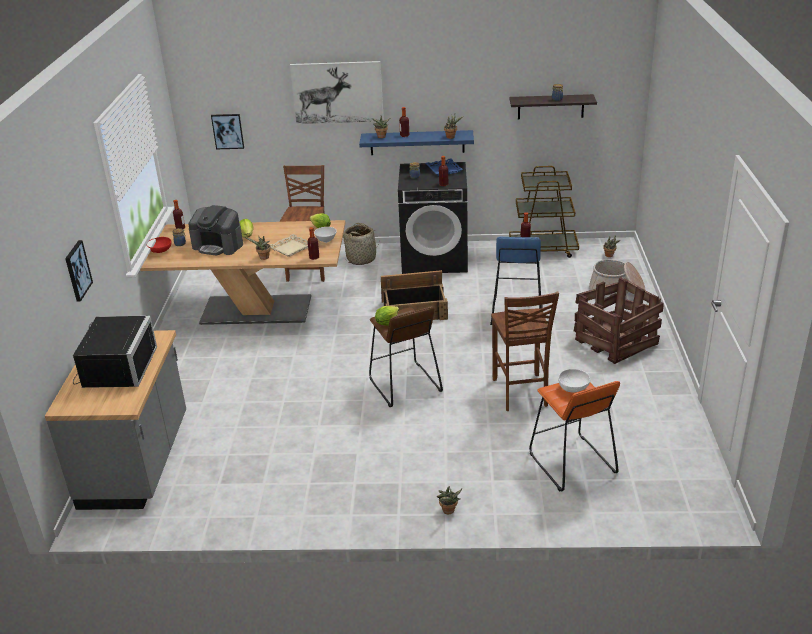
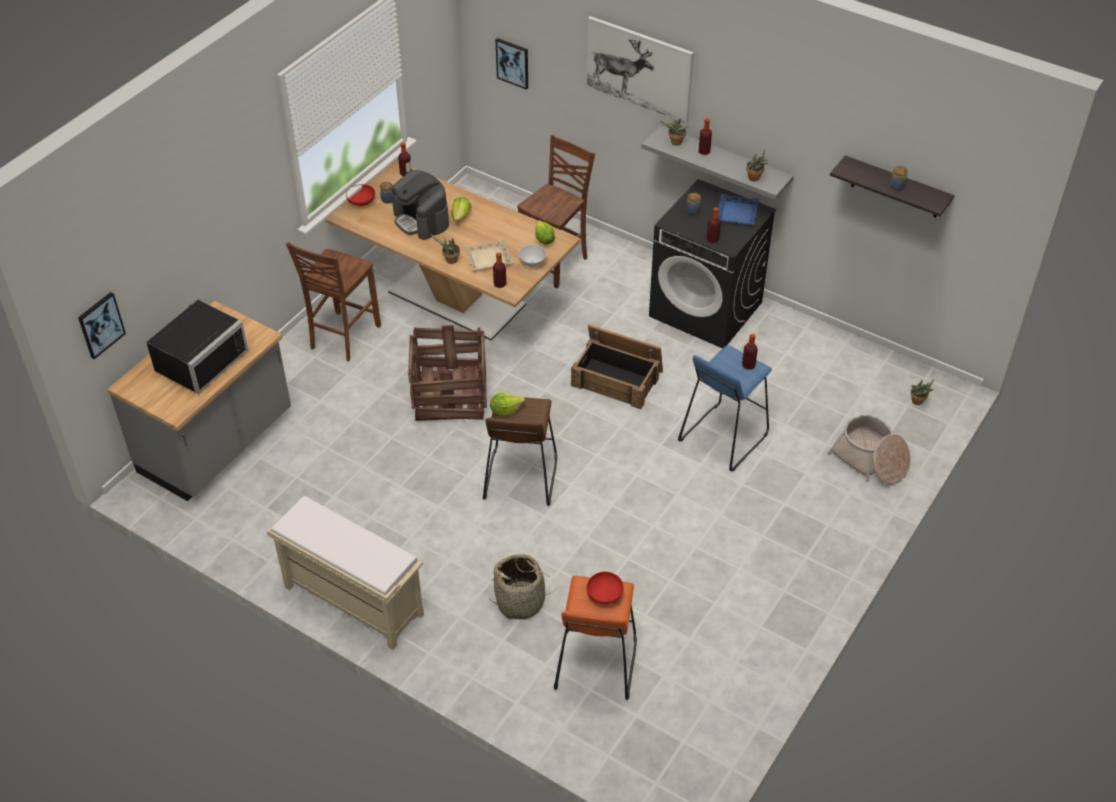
camera: 30 degrees right, 15 degrees up
picture [65,240,93,302] -> picture moved to [78,292,126,359]
basket [343,223,378,265] -> basket moved to [489,554,557,620]
blue shelf [359,130,474,155] -> grey shelf [642,126,793,200]
potted plant [437,486,463,515] -> none
brown chair [491,292,559,411] -> brown chair moved to [286,242,381,362]
brown cart [509,166,579,258] -> none
white bowl [558,369,590,392] -> red bowl [586,571,624,604]
crate [574,277,664,364] -> crate moved to [408,325,487,421]
none -> beige bench [267,496,424,650]

